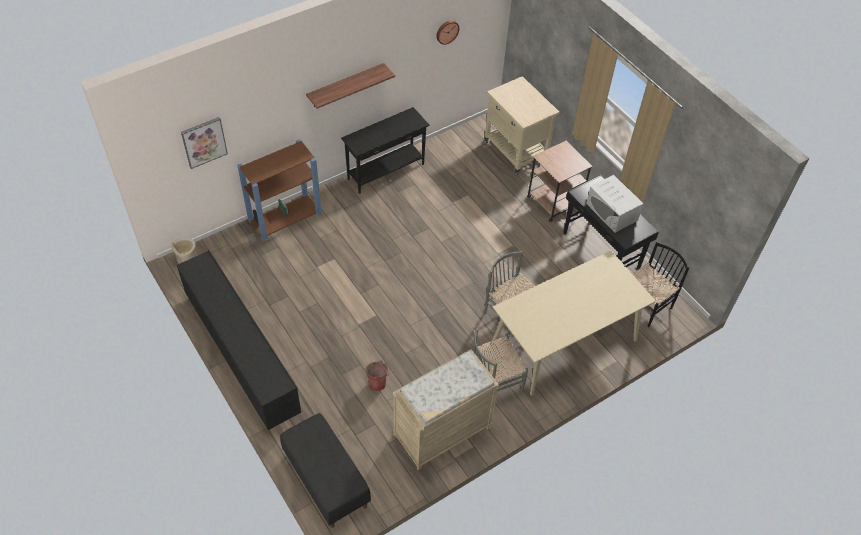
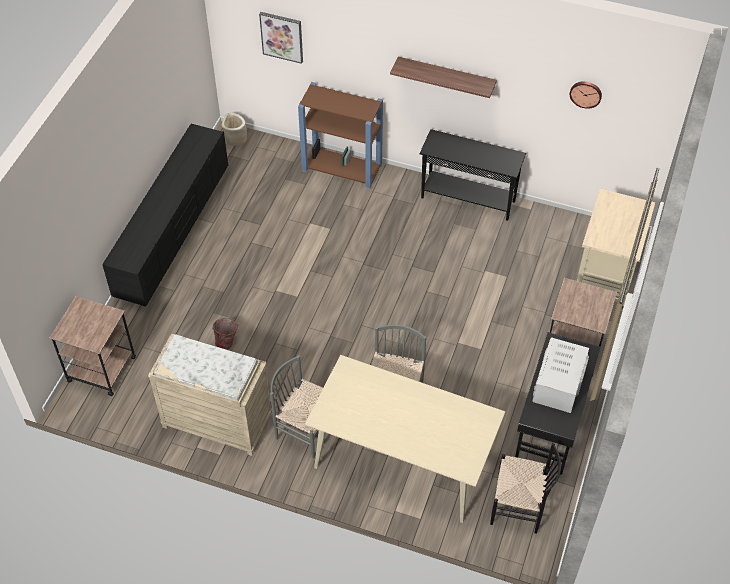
camera: 55 degrees right, 0 degrees up
black bench [280,413,371,528] -> brown cart [50,296,136,396]

